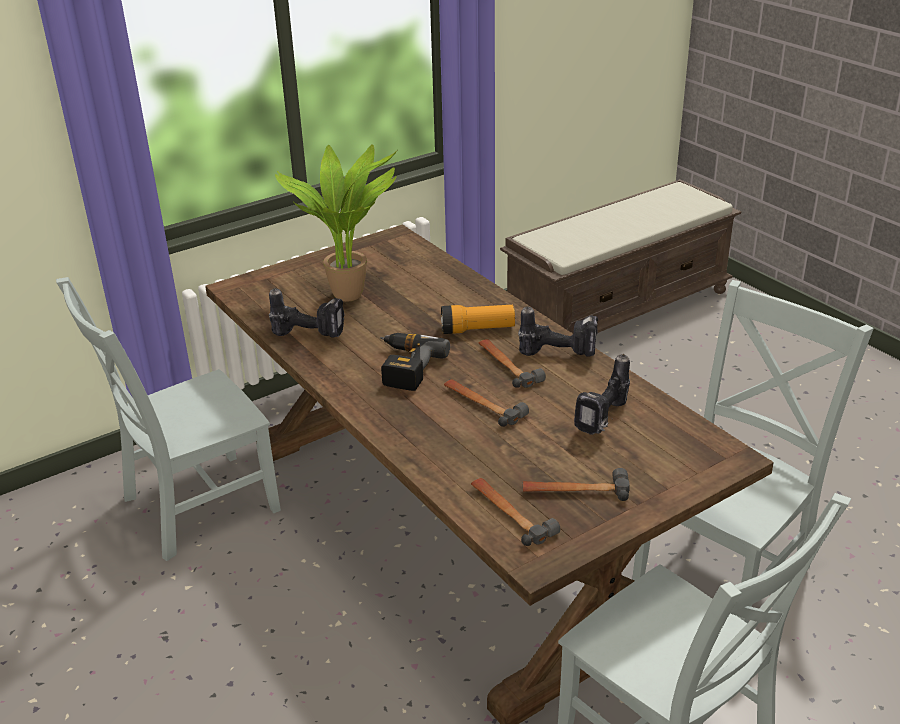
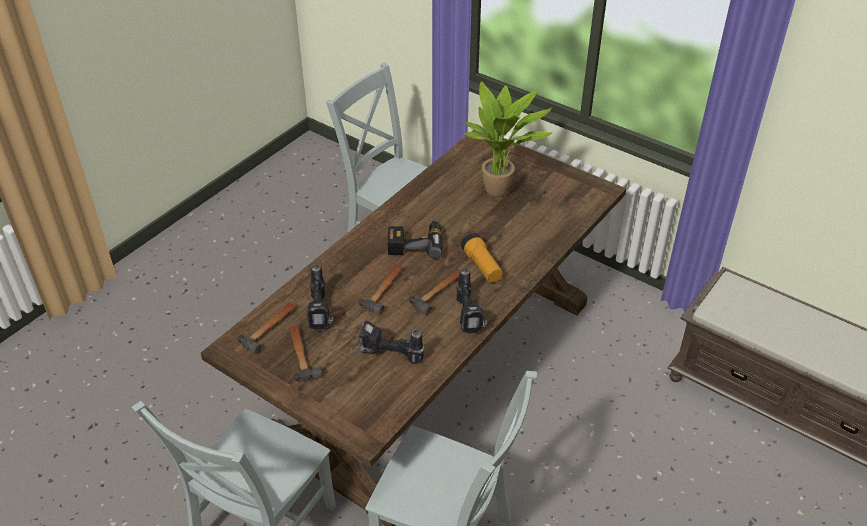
camera: 70 degrees right, 10 degrees up
power drill [269,288,345,337] -> power drill moved to [307,264,333,330]

